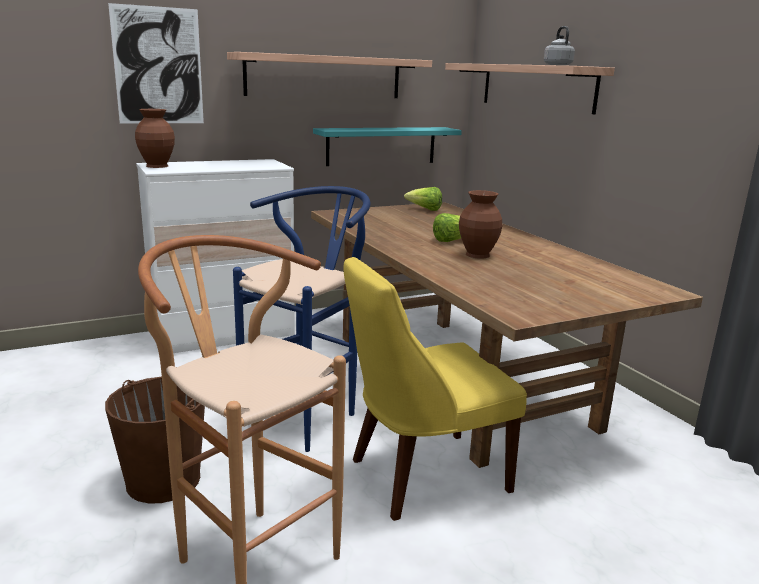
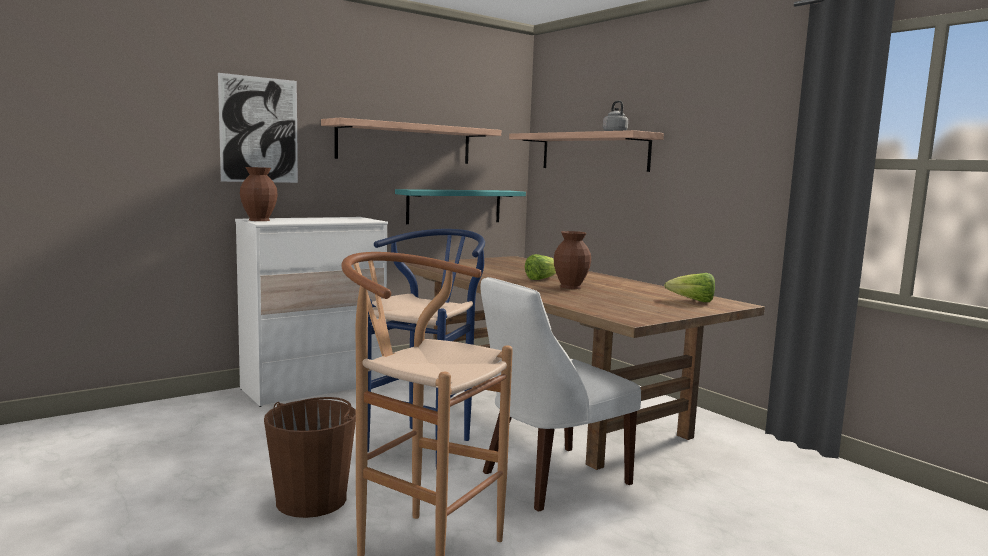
camera: 10 degrees left, 10 degrees down
yellow chair [343,257,527,521] -> white chair [481,277,641,511]
lettuce [404,187,442,211] -> lettuce moved to [664,273,715,302]

